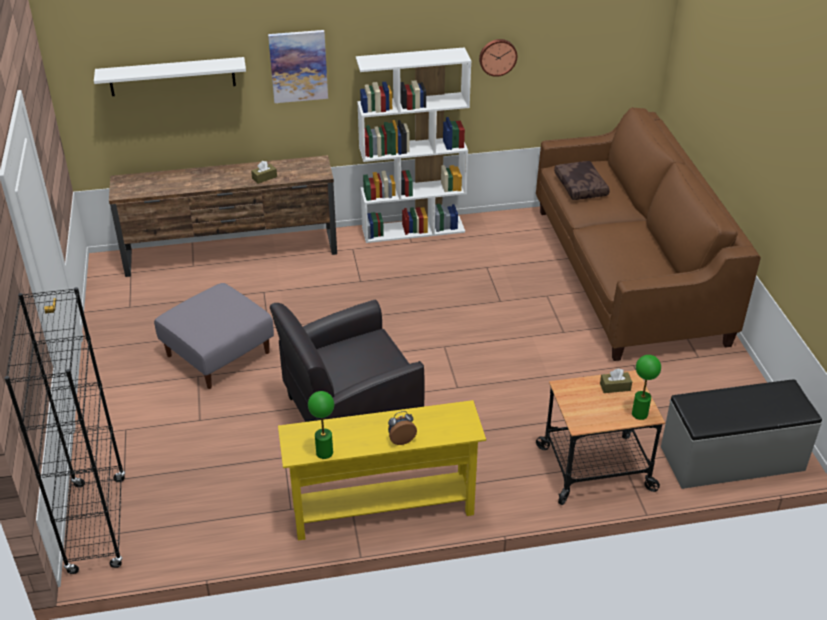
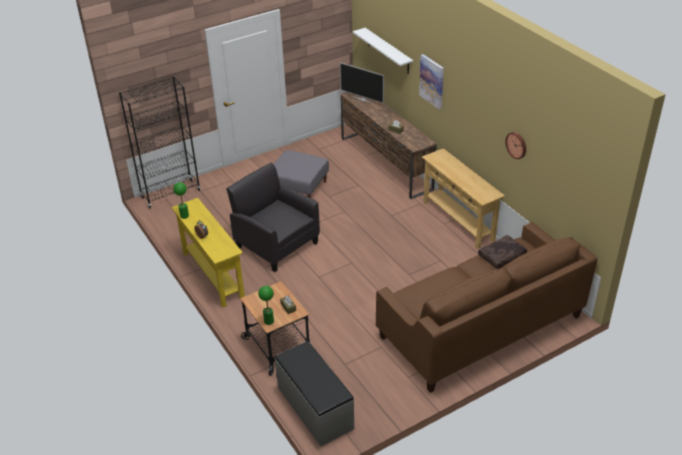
camera: 70 degrees right, 0 degrees up
white bookcase [356,47,471,243] -> beige console table [422,148,505,249]
none -> television [340,62,384,103]

